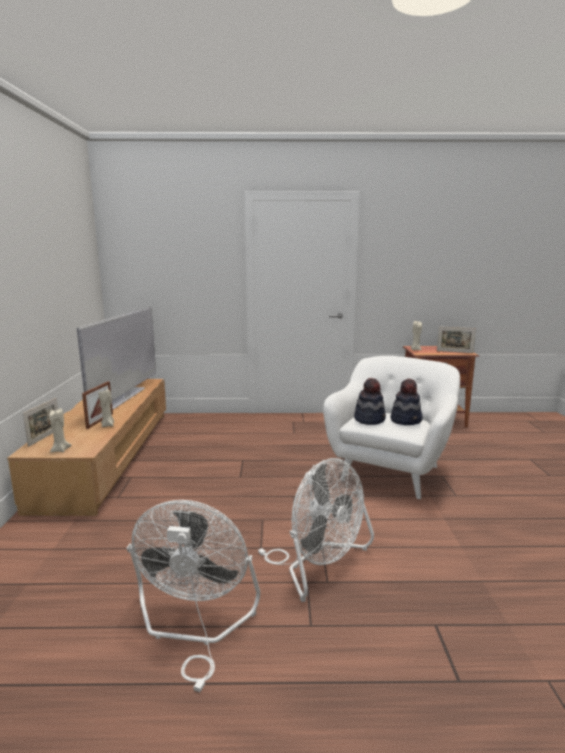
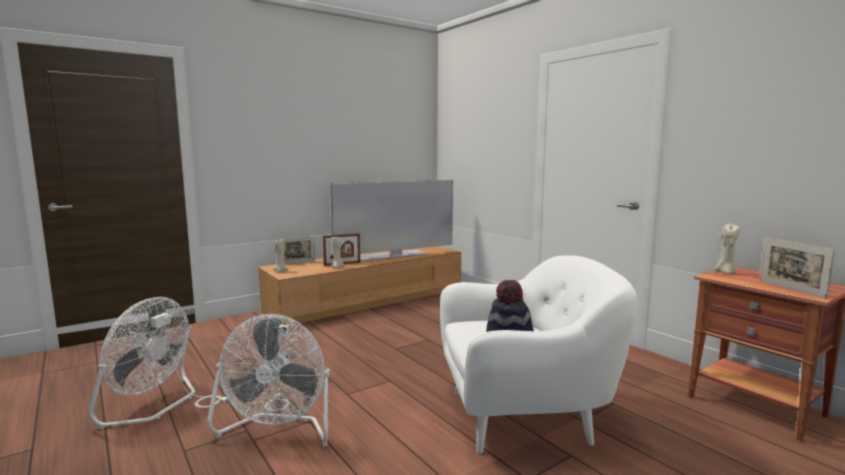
camera: 55 degrees right, 5 degrees down
white fan [127,500,260,693] -> white fan turned 135 degrees counterclockwise [89,297,228,429]
hat [354,378,386,425] -> none

